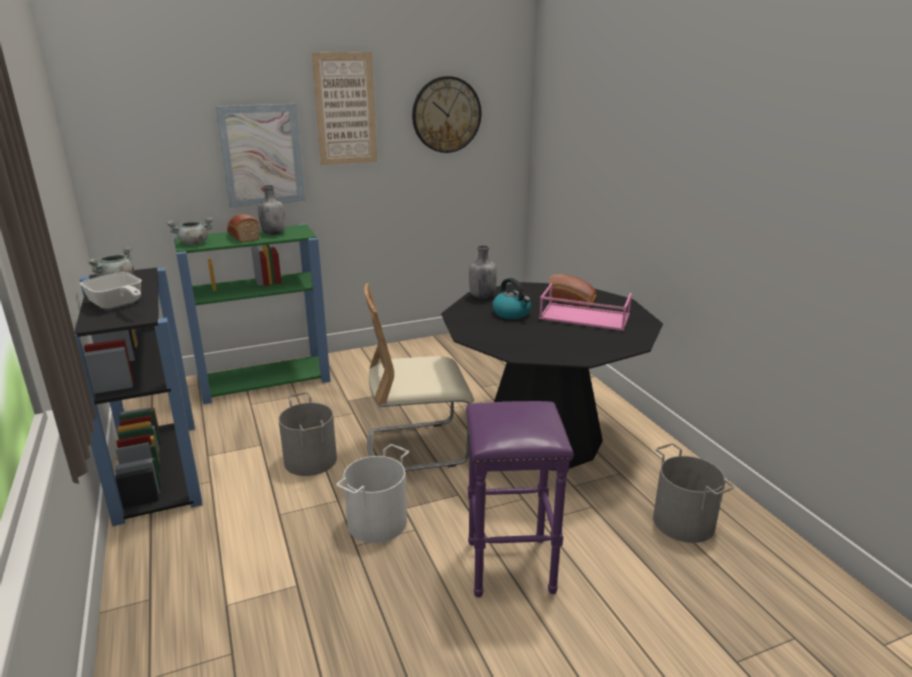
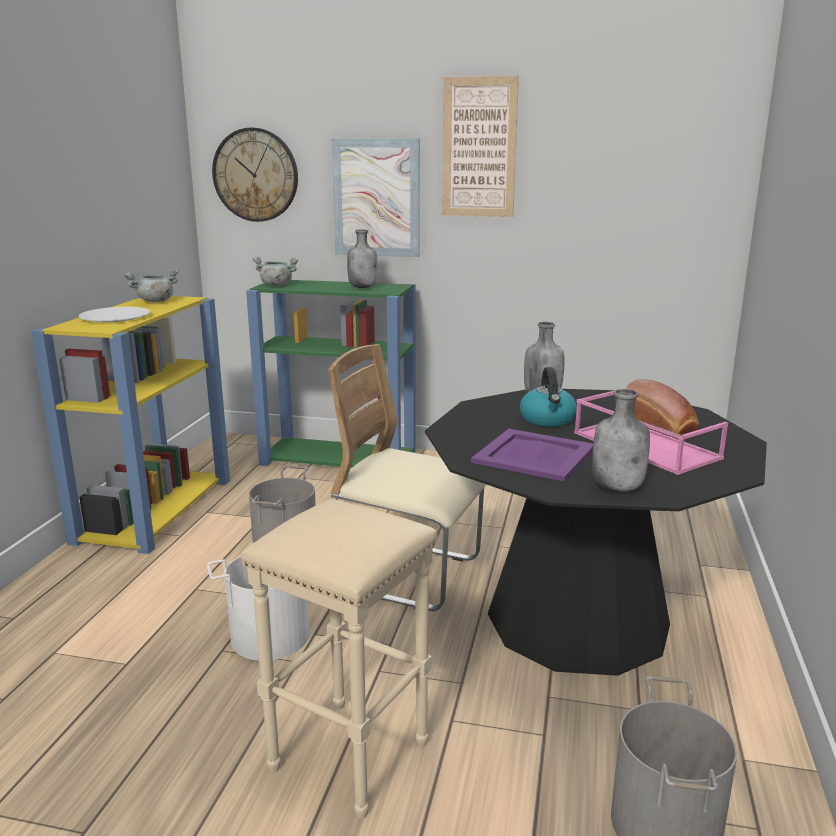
camera: 35 degrees right, 5 degrees down
black bookcase [74,268,203,527] -> yellow bookcase [31,296,230,554]
frying pan [80,272,142,309] -> white plate [79,307,151,322]
bread [227,214,259,243] -> none
wall clock [412,76,481,153] -> wall clock moved to [212,128,298,222]
purple stool [466,401,573,597] -> beige stool [241,499,438,818]
none -> purple tray [471,429,593,482]
none -> grey bottle [592,389,650,492]

